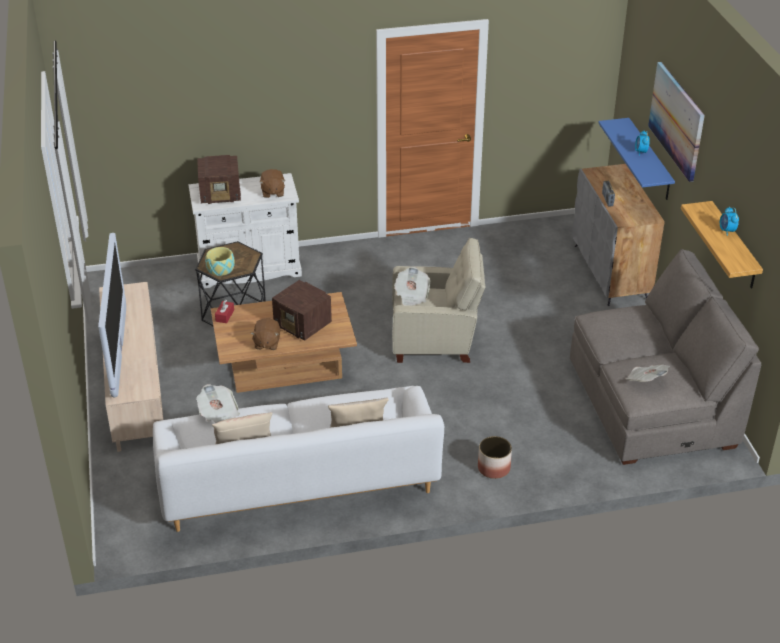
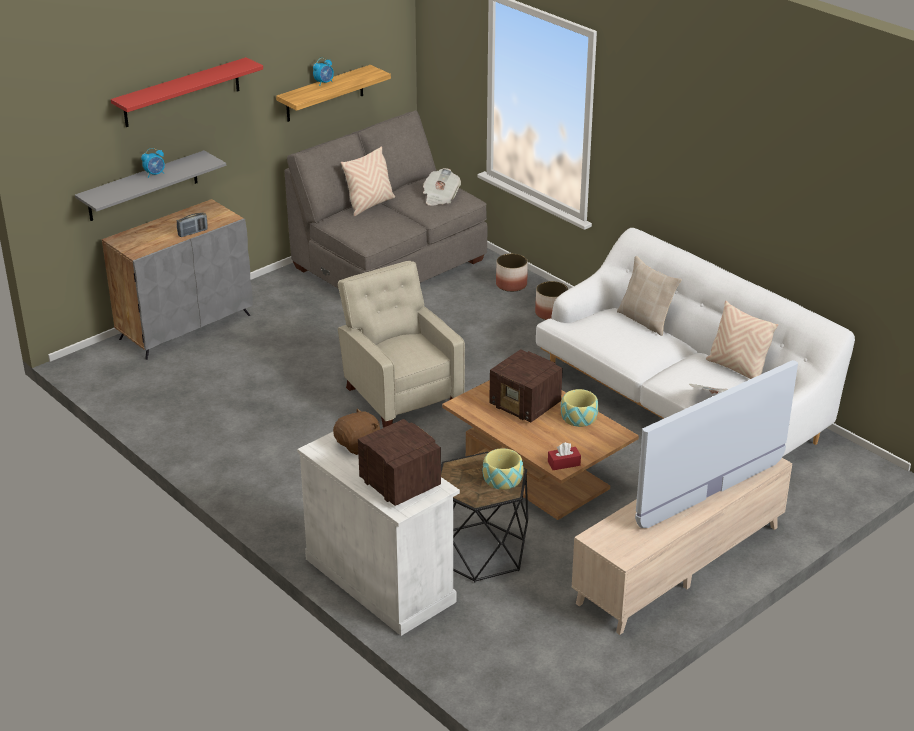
camera: 120 degrees left, 5 degrees down
brown plush toy [251,318,280,350] -> bowl [561,389,599,427]
radio [272,280,332,341] -> radio turned 120 degrees clockwise [489,349,563,422]
newspaper [394,267,431,306] -> none
blue shelf [598,118,675,200] -> grey shelf [75,150,226,221]
picture [648,62,705,182] -> red shelf [111,57,263,127]
none -> beige pillow [341,146,395,216]
none -> planter [496,253,528,292]

